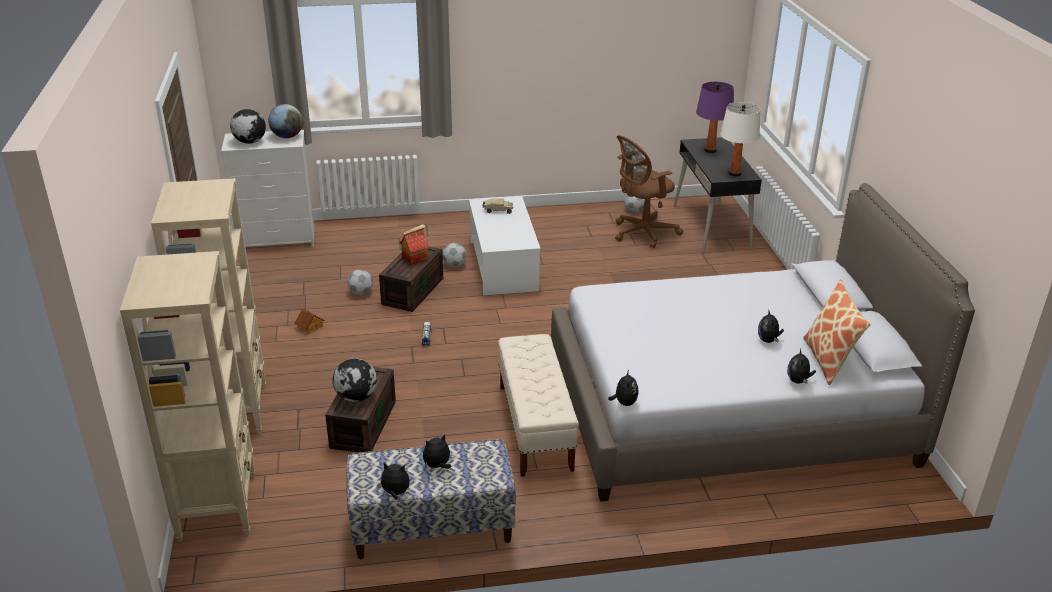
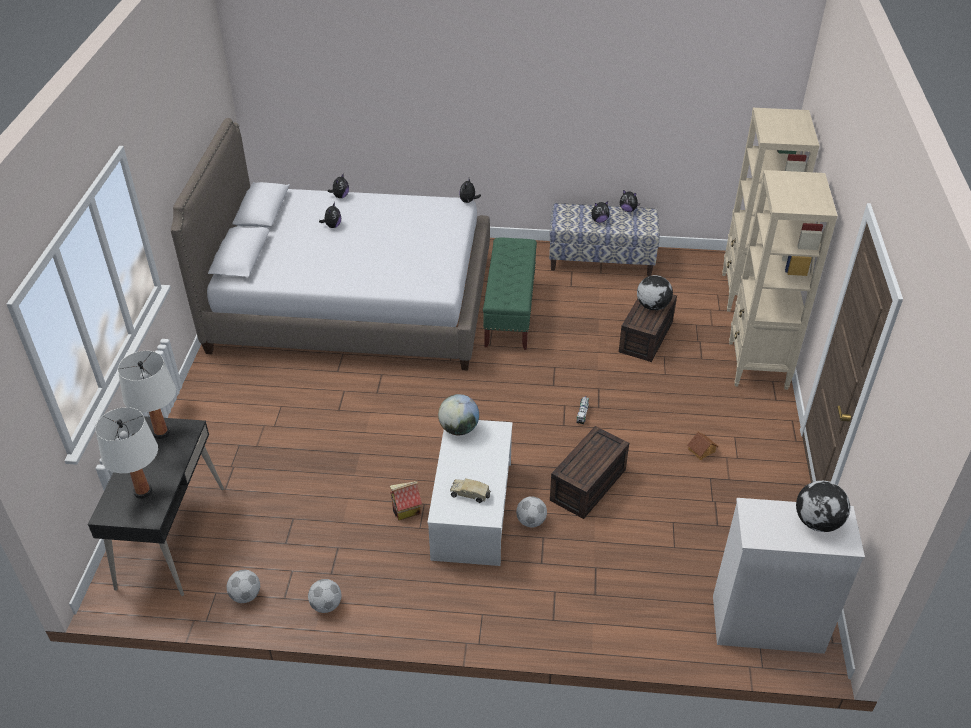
camera: 165 degrees left, 10 degrees up
globe [268,104,303,138] -> globe moved to [438,394,479,435]
football [347,269,373,295] -> football moved to [308,579,342,613]
toy house [399,224,429,265] -> toy house moved to [390,481,422,521]
beige bench [498,334,579,477] -> green bench [483,238,537,350]
brown office chair [615,135,683,248] -> none
purple table lamp [696,82,734,153] -> white table lamp [95,407,158,499]
pillow [803,279,871,386] -> none

